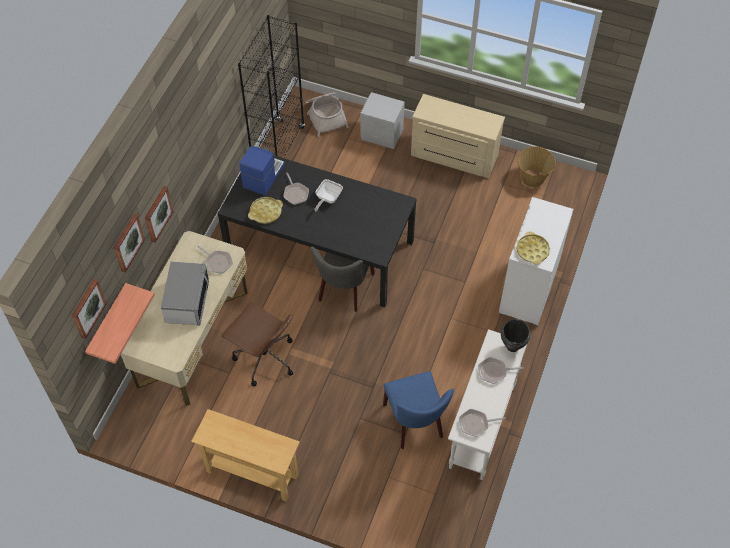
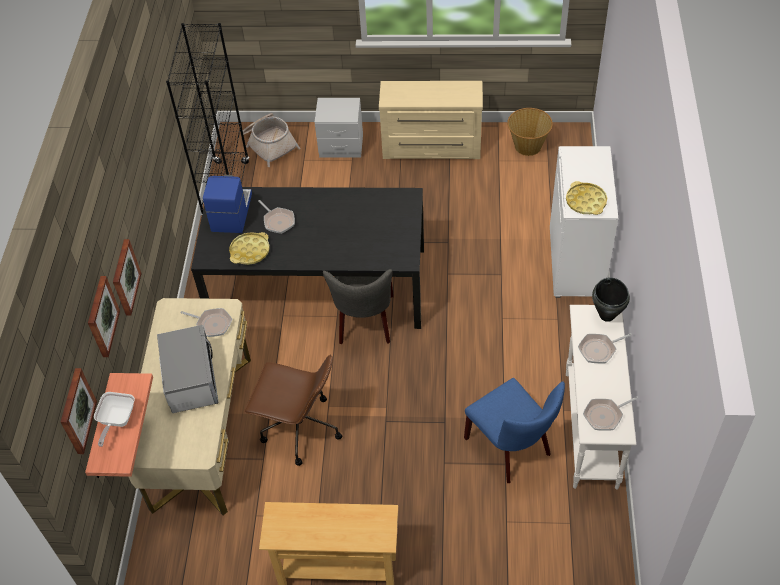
camera: 15 degrees left, 5 degrees down
frying pan [314,179,343,211] -> frying pan moved to [94,392,135,447]

